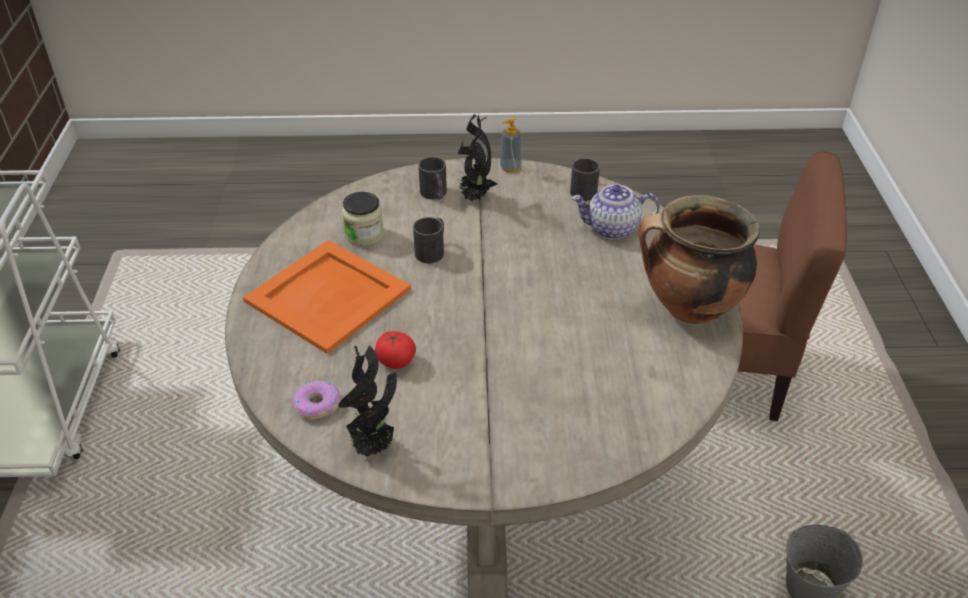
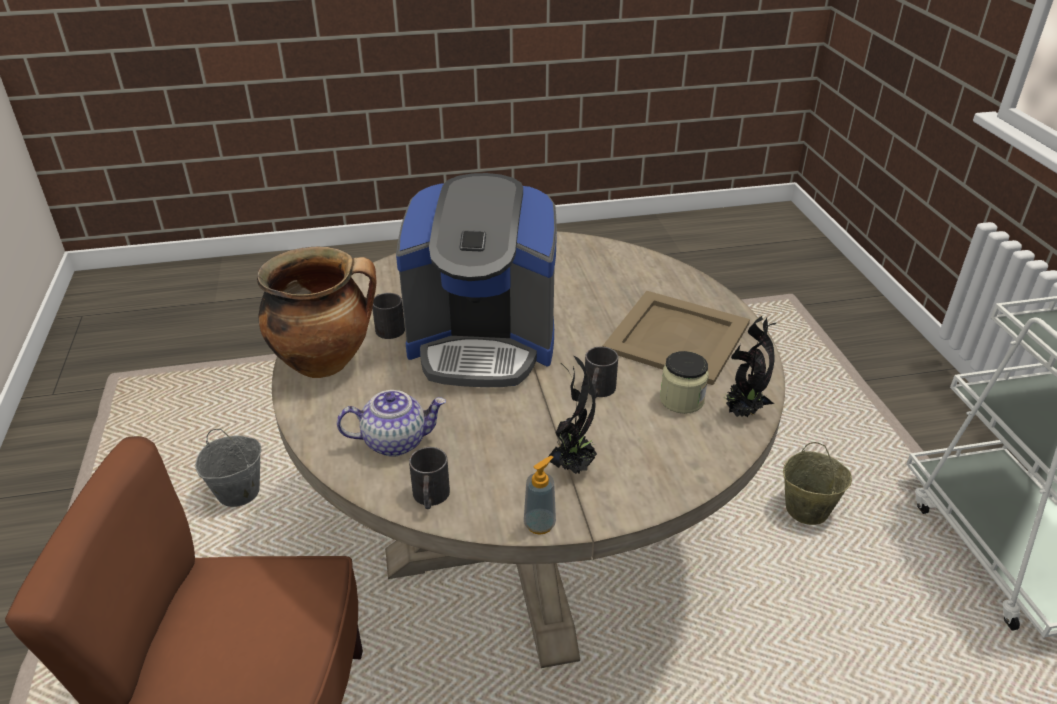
camera: 170 degrees right, 5 degrees down
orange tray [243,240,411,354] -> beige tray [602,291,750,385]
donut [293,380,340,419] -> none
potted plant [338,345,397,457] -> potted plant moved to [726,316,776,417]
tomato [375,331,416,369] -> none
black mug [418,157,447,200] -> black mug moved to [372,293,405,339]
none -> coffee machine [396,173,557,387]
none -> beige bucket [783,442,852,525]

